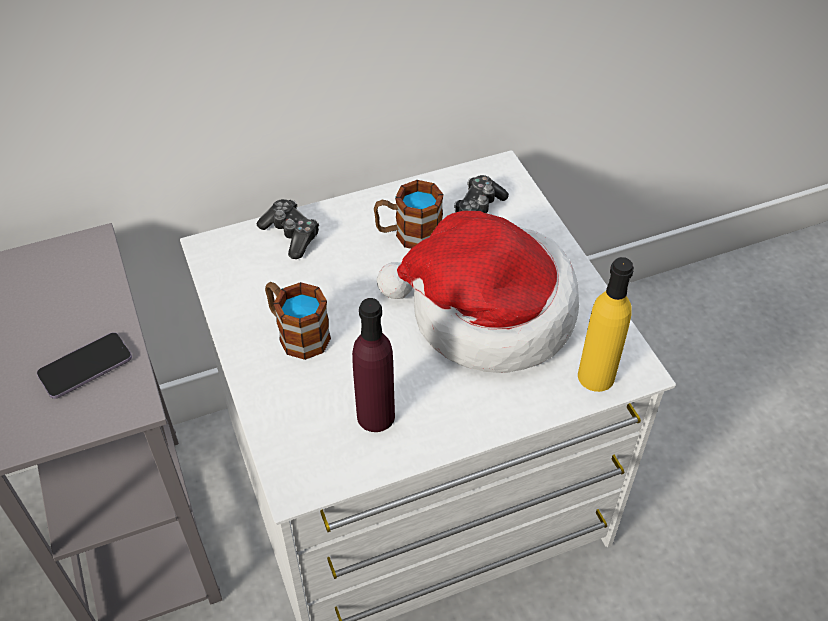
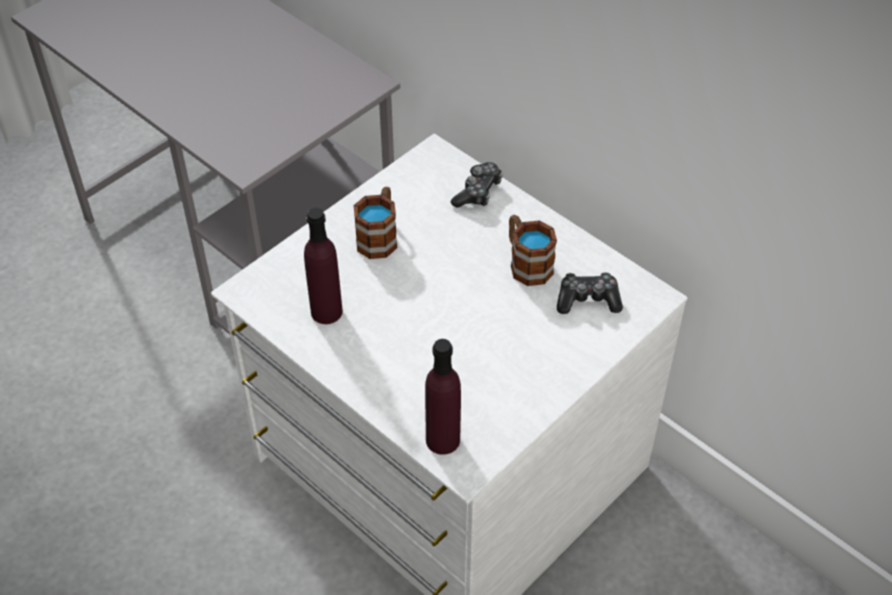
camera: 65 degrees right, 0 degrees up
phone [37,332,132,399] -> none
hat [377,211,579,373] -> none
yellow bottle [578,257,634,392] -> purple bottle [425,339,461,455]

